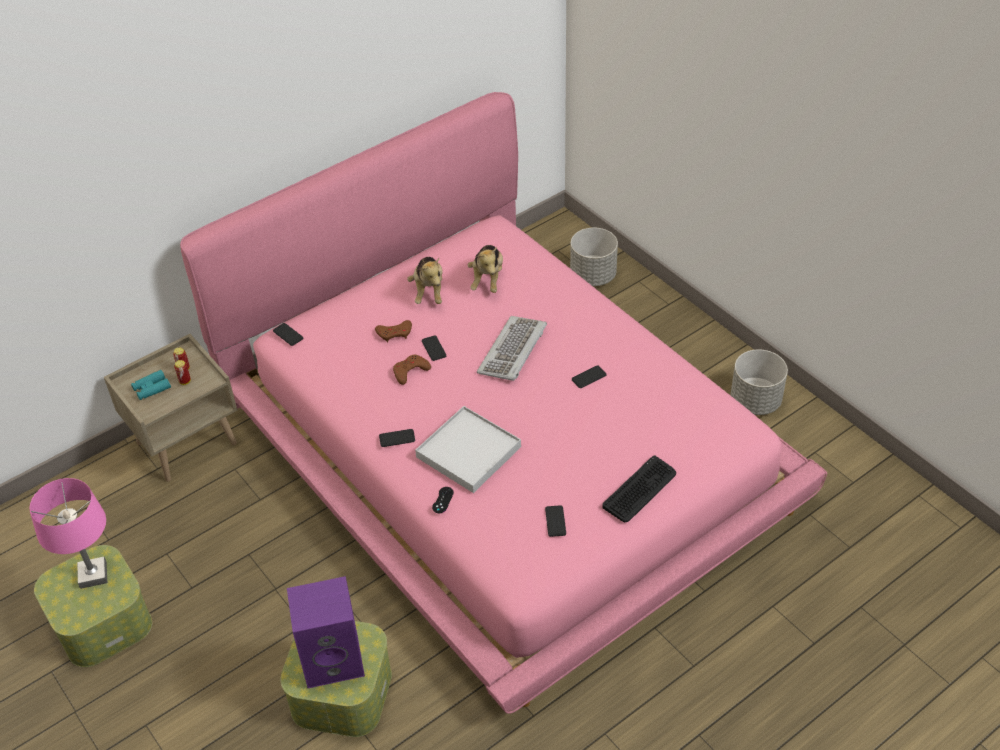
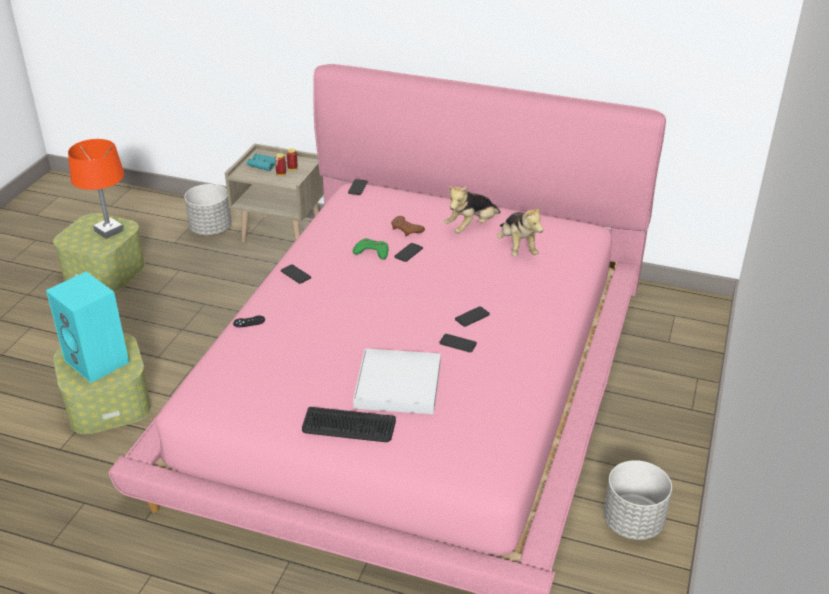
camera: 55 degrees right, 10 degrees down
pink table lamp [30,478,107,589] -> orange table lamp [68,139,124,239]
purple speaker [287,576,365,688] -> turquoise speaker [46,272,129,383]
brown game controller [393,355,431,385] -> green game controller [353,238,388,260]
white tray [415,406,521,493] -> white tray moved to [353,349,441,414]
plush toy [468,245,503,293] -> plush toy turned 75 degrees counterclockwise [497,205,543,256]
keyboard [477,316,547,381] -> none
phone [545,505,566,537] -> phone moved to [455,306,490,327]
grey planter [570,228,618,286] -> grey planter moved to [185,184,232,235]

